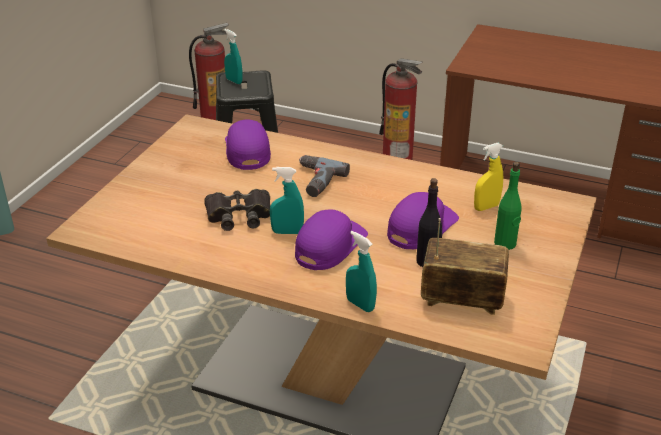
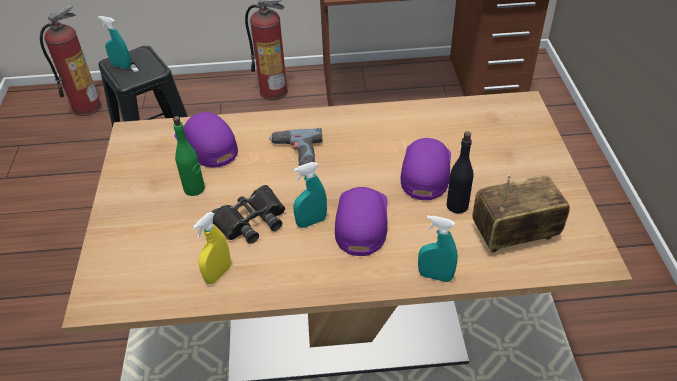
camera: 25 degrees left, 10 degrees up
yellow spray bottle [474,143,503,211] -> yellow spray bottle moved to [192,212,231,284]
green bottle [494,162,522,250] -> green bottle moved to [173,116,205,196]

